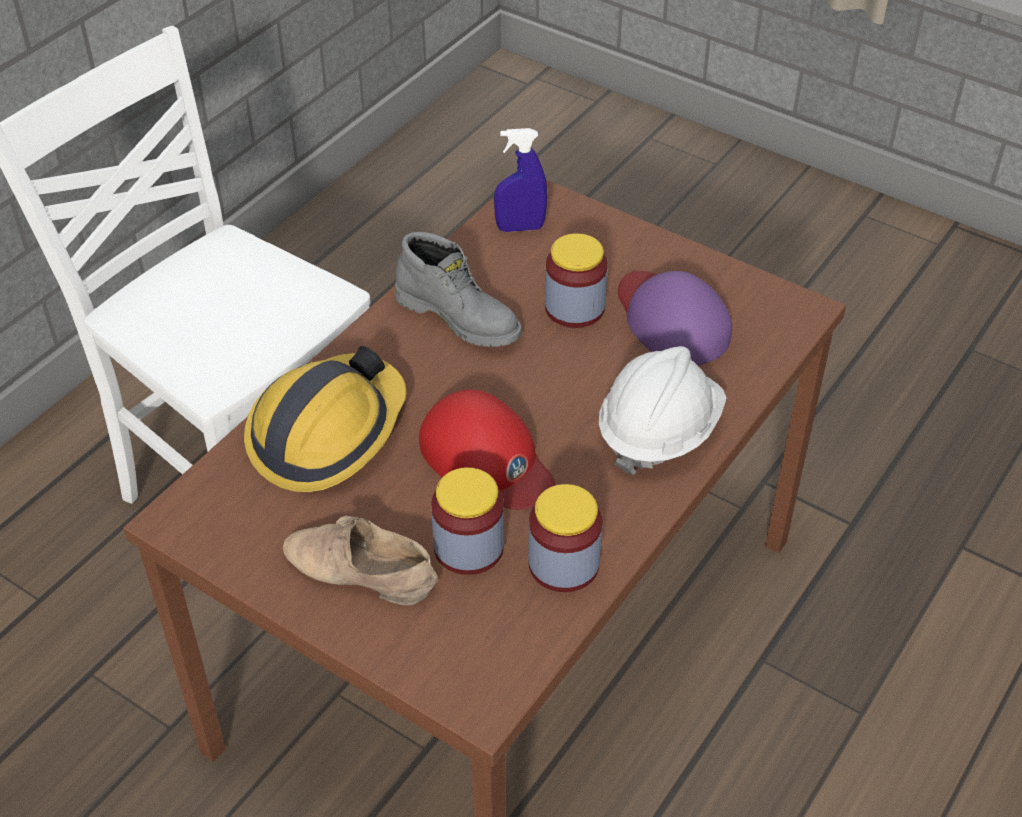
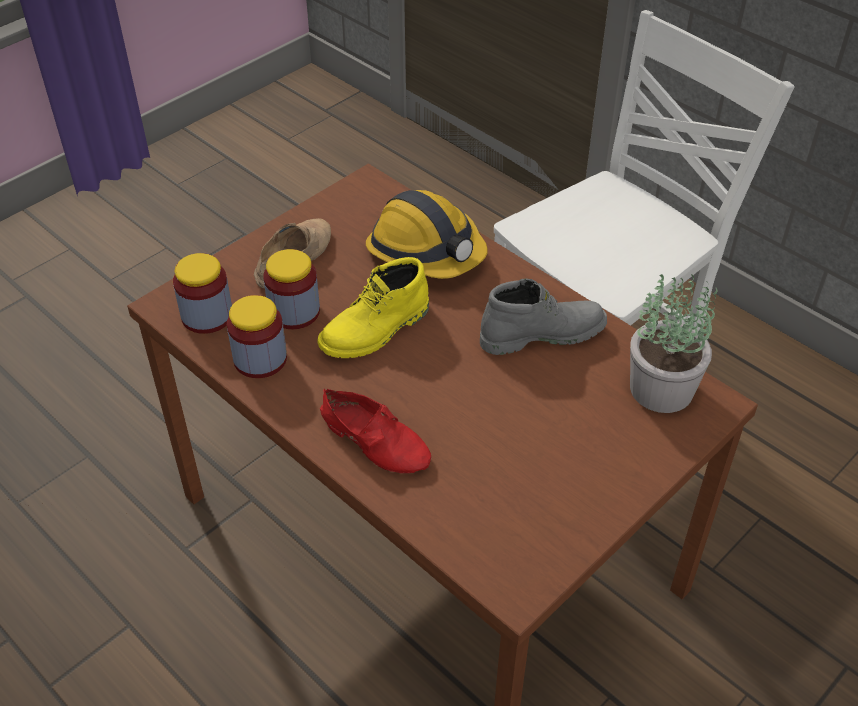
camera: 100 degrees right, 0 degrees up
grey boot [395,232,522,347] -> grey boot turned 150 degrees counterclockwise [480,279,607,355]
red cap [419,390,555,510] -> yellow boot [317,257,429,358]
blue spray bottle [494,128,548,232] -> potted plant [630,274,717,413]
jar [545,233,608,328] -> jar moved to [173,253,232,334]
white hard hat [599,346,727,475] -> red shoe [320,389,431,473]
purple cap [618,271,732,365] -> none

